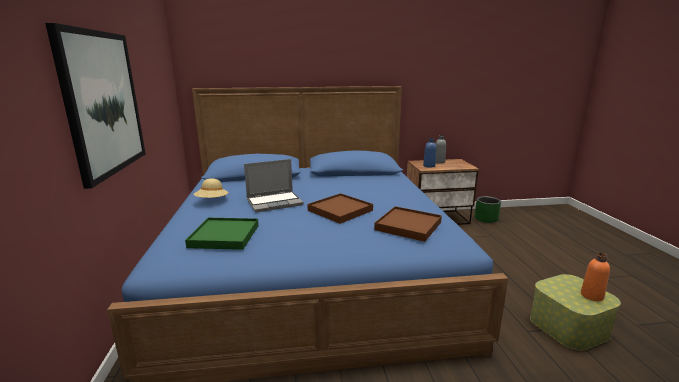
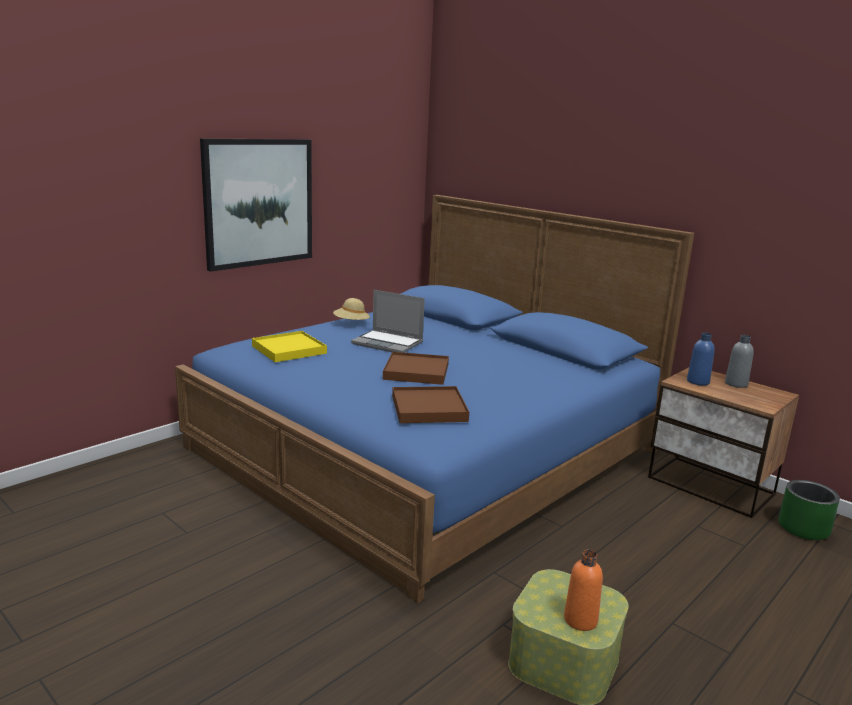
camera: 50 degrees right, 0 degrees up
green tray [185,218,259,250] -> yellow tray [252,331,327,362]

